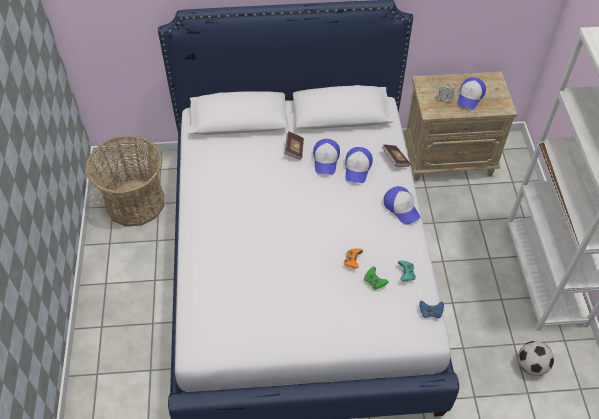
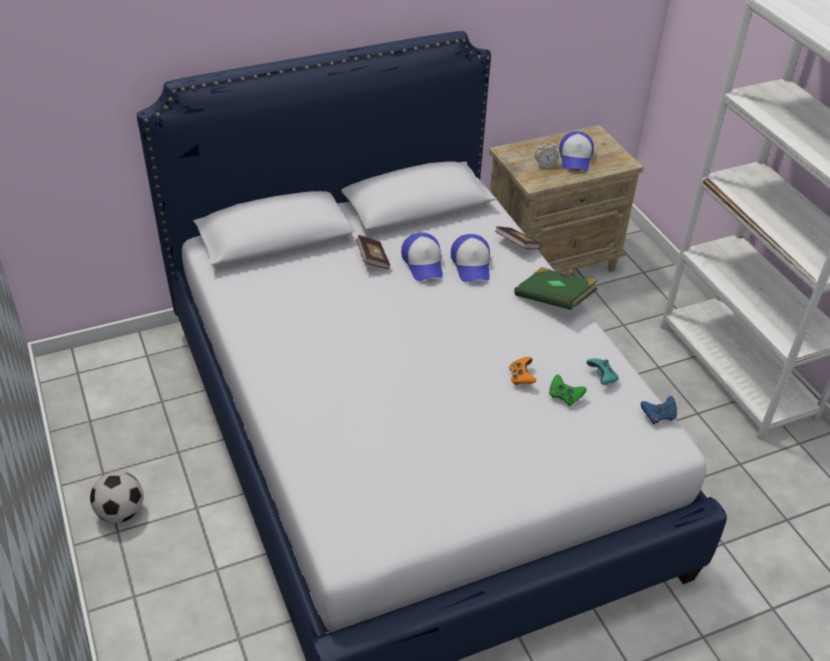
camera: 20 degrees left, 10 degrees down
basket [85,135,164,227] -> none
cap [383,186,420,225] -> green book [514,267,598,310]
football [518,341,554,376] -> football moved to [90,471,144,523]

